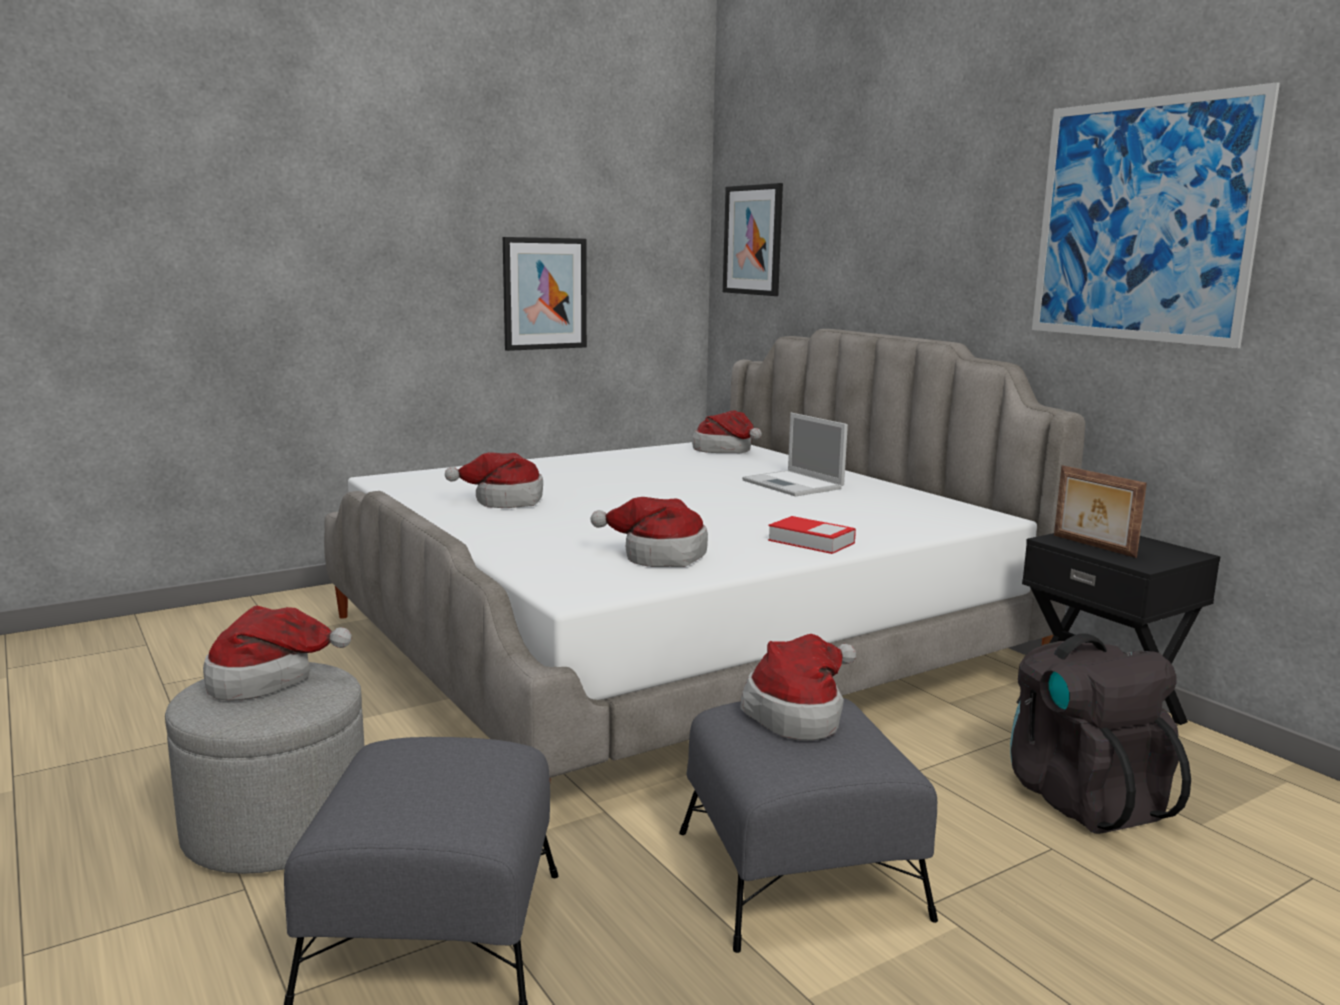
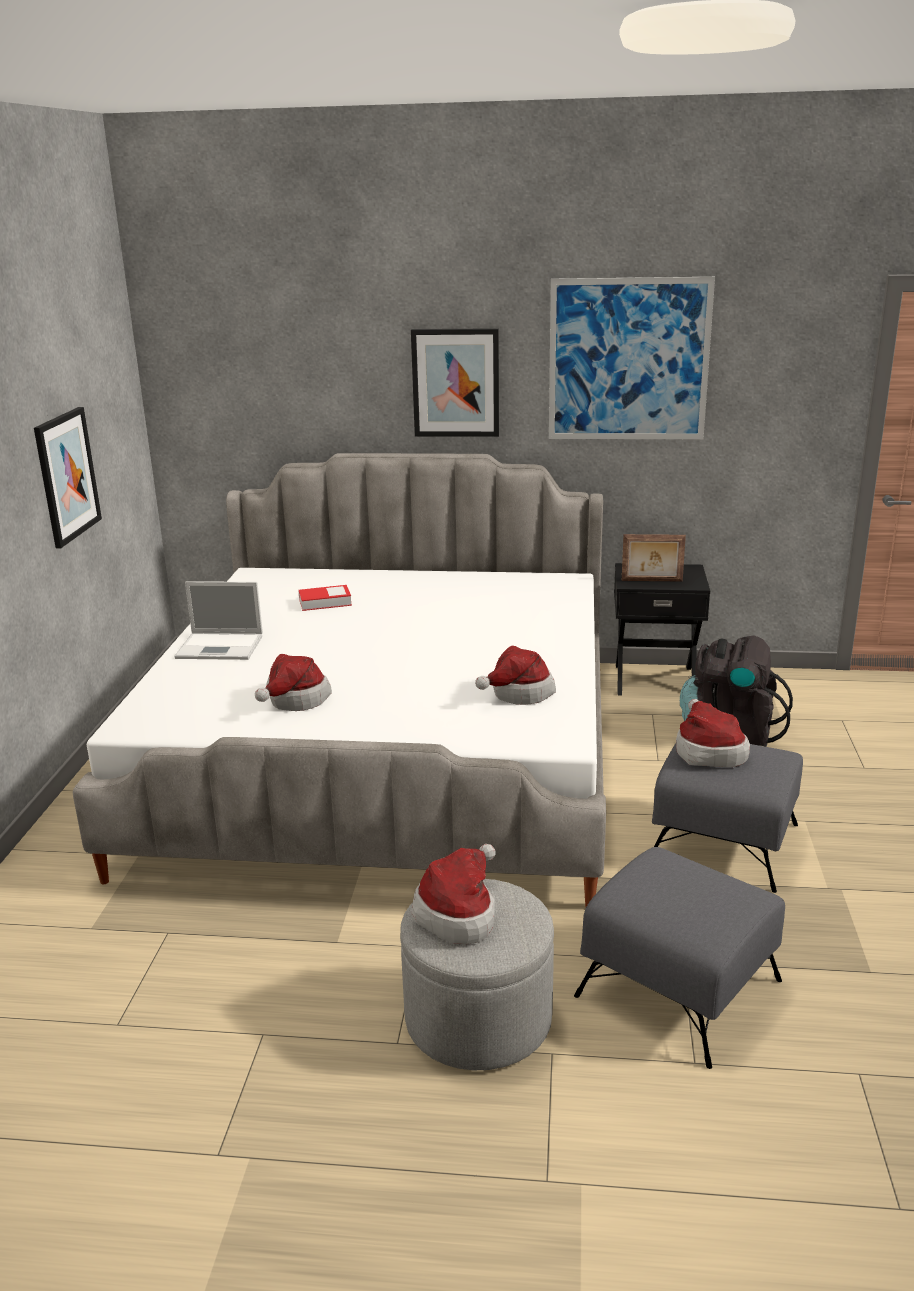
camera: 50 degrees left, 10 degrees up
hat [692,410,762,453] -> none
picture [723,183,783,296] -> picture moved to [411,328,499,437]
laptop [742,413,848,496] -> laptop moved to [174,581,263,660]
book [768,516,856,554] -> book moved to [298,585,352,611]

